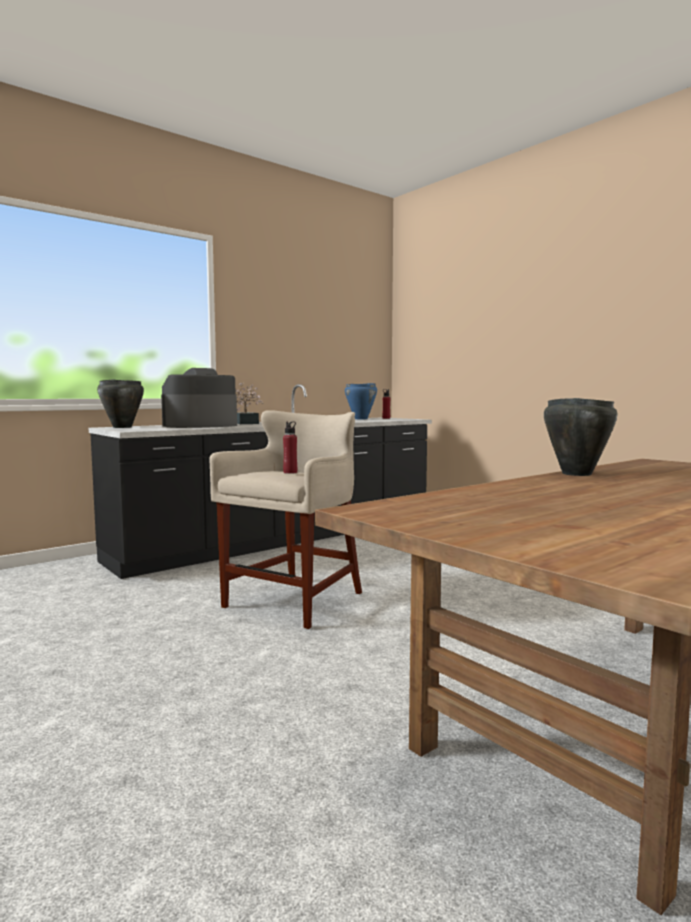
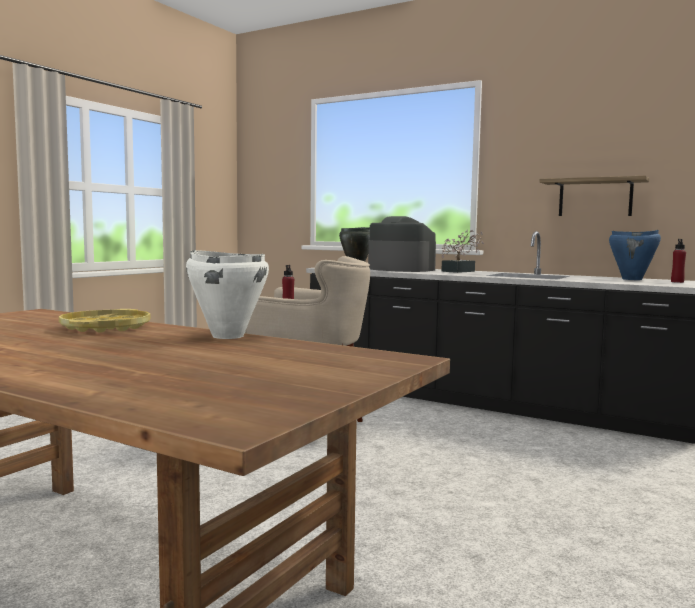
camera: 70 degrees right, 0 degrees up
black cooking pot [544,398,617,476] -> white cooking pot [186,250,269,339]
none -> yellow tray [59,309,151,333]
none -> shelf [539,176,649,216]

